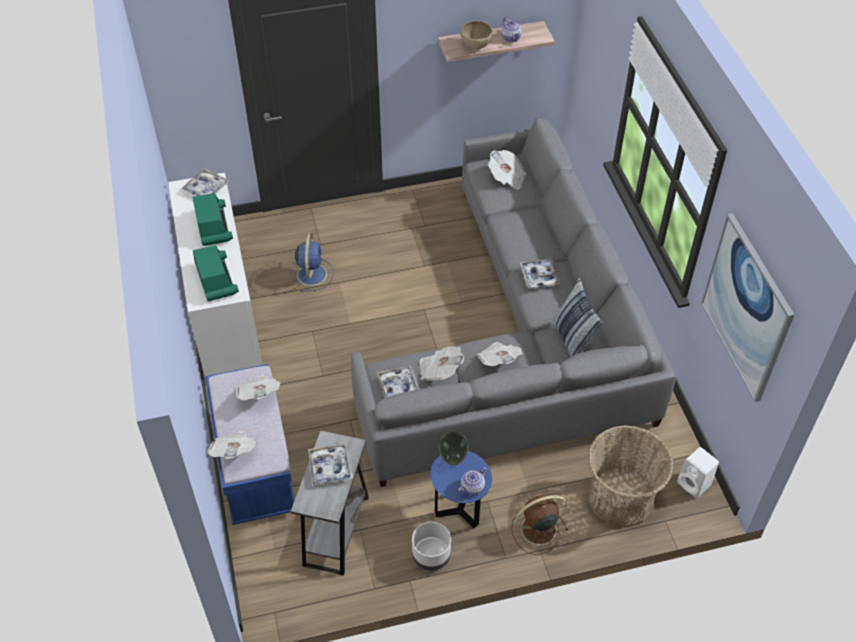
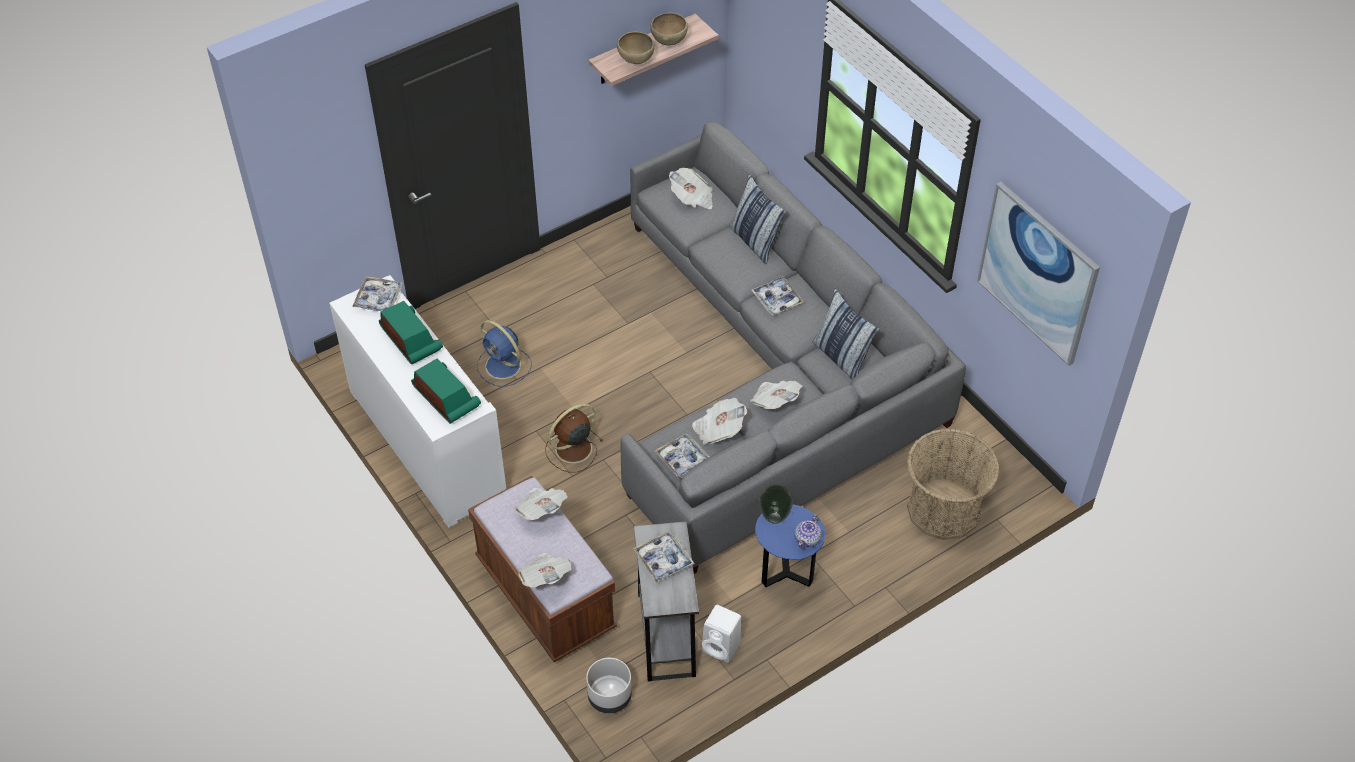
camera: 20 degrees left, 0 degrees up
blue bench [205,364,295,525] -> brown bench [468,476,617,662]
blue fan [290,233,334,292] -> blue fan turned 150 degrees clockwise [477,320,532,387]
grey planter [412,522,451,571] -> grey planter moved to [586,658,632,713]
teapot [501,17,522,42] -> brown bowl [650,13,688,46]
brown fan [511,495,568,555] -> brown fan moved to [545,404,603,473]
white speaker [677,447,719,498] -> white speaker moved to [702,605,741,663]
none -> pillow [729,174,787,264]

